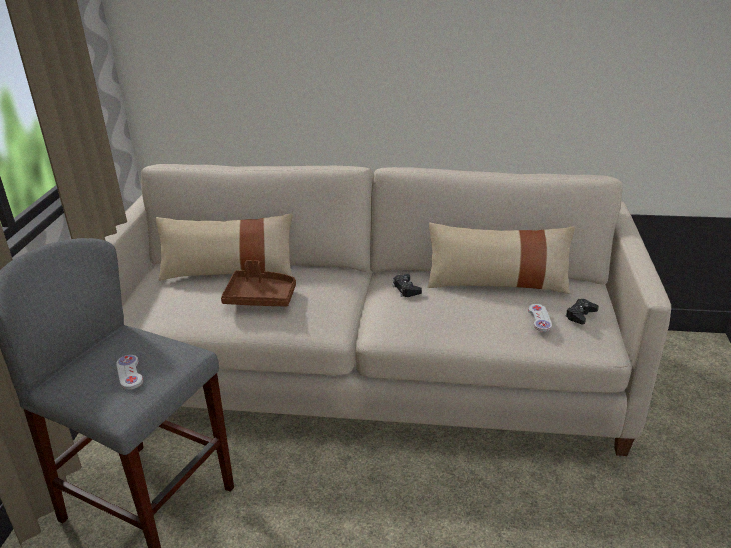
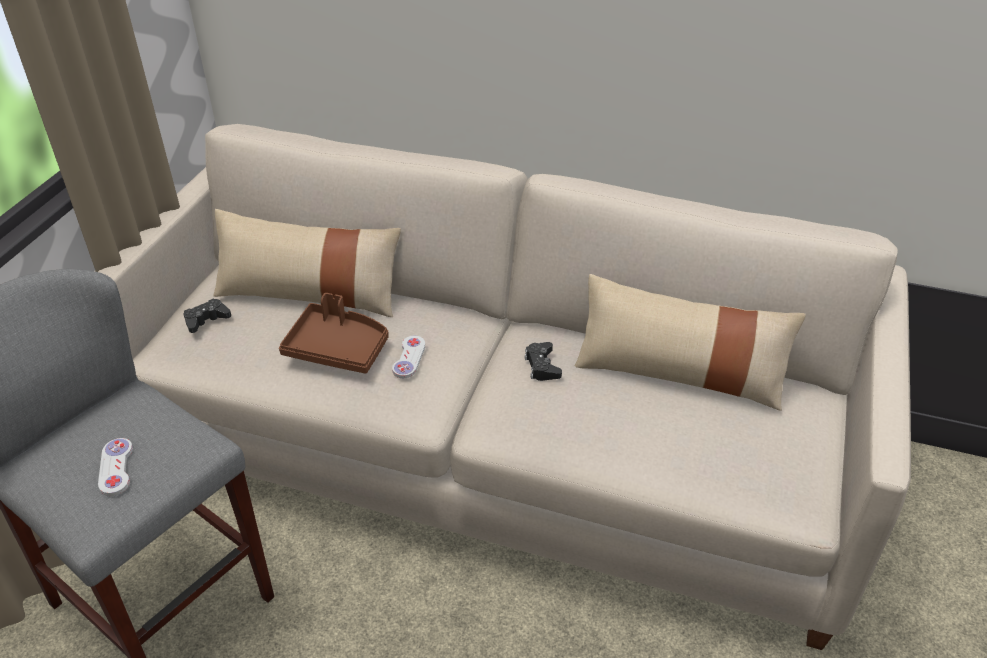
camera: 10 degrees right, 10 degrees up
white game controller [528,304,552,332] -> white game controller moved to [392,336,425,378]
black game controller [565,299,599,324] -> black game controller moved to [184,298,231,333]

